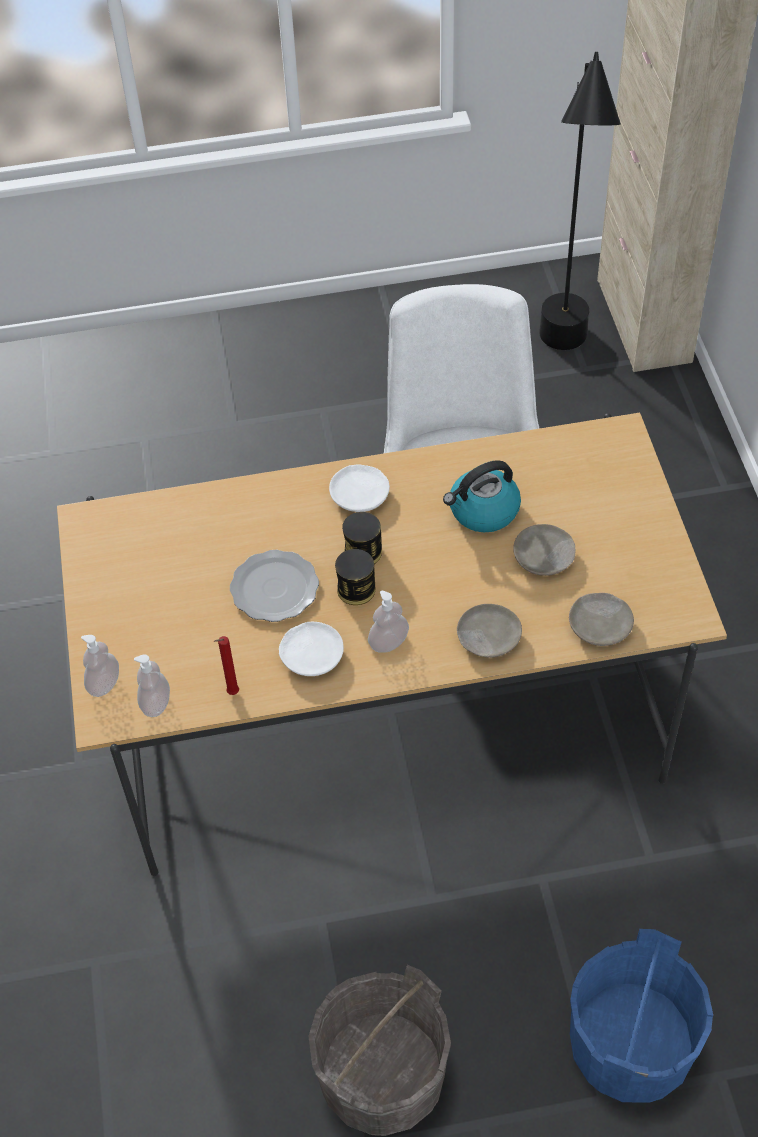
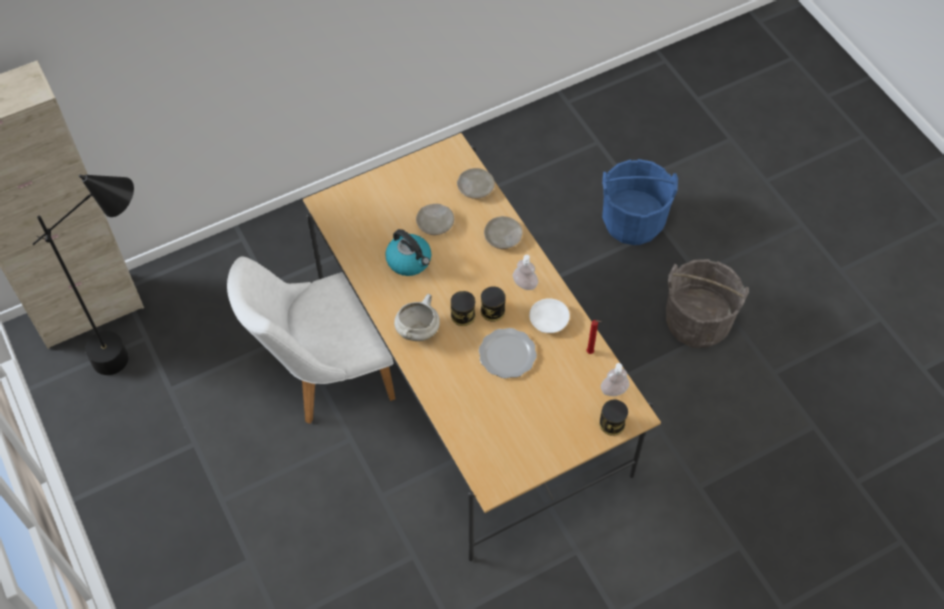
camera: 110 degrees left, 5 degrees up
soap dispenser [81,635,119,697] -> can [599,399,628,436]
white plate [329,464,390,512] -> white cooking pot [394,294,440,341]

